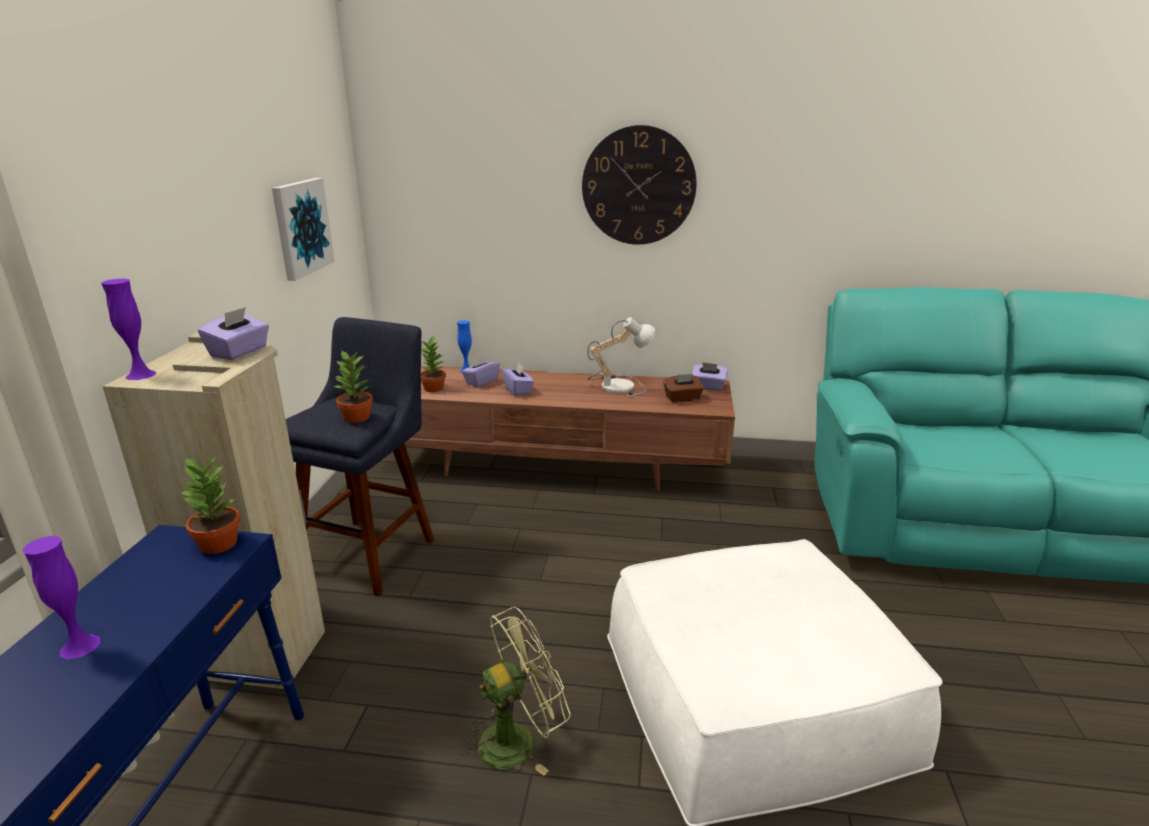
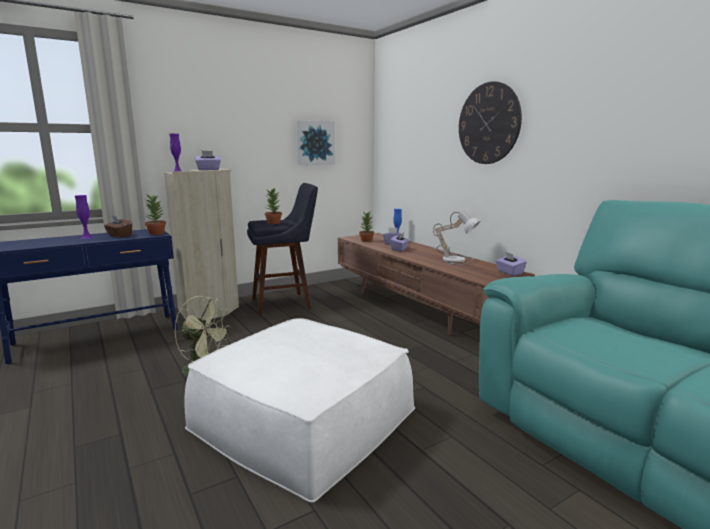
camera: 50 degrees right, 10 degrees down
brown tissue box [663,374,704,403] -> brown tissue box moved to [104,216,132,238]

